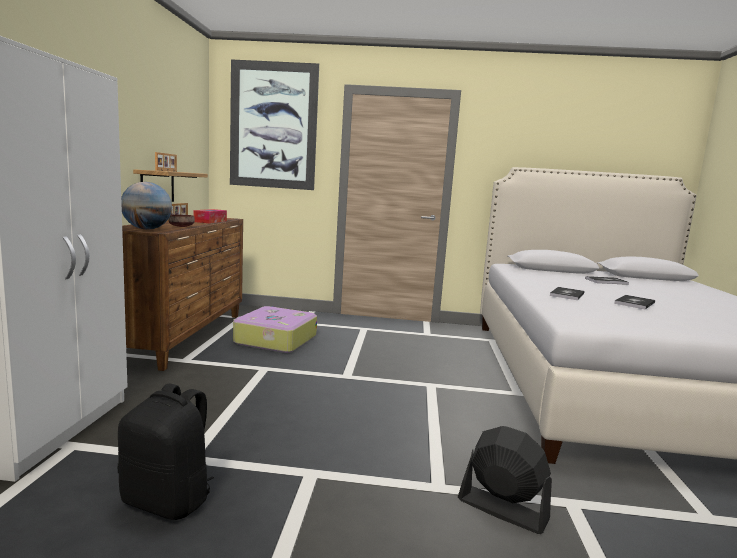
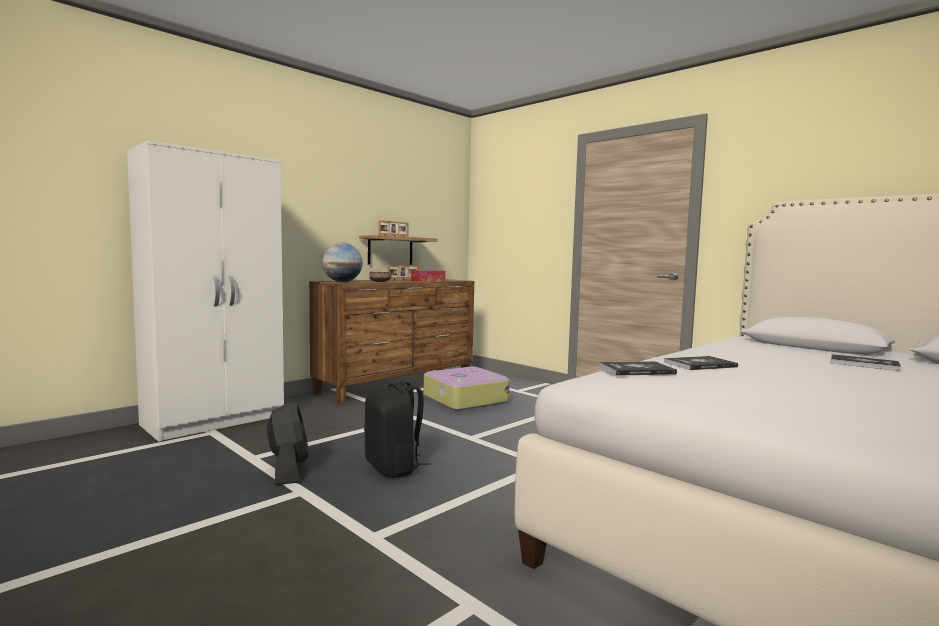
camera: 40 degrees right, 5 degrees down
black backpack [117,384,214,520] -> black backpack moved to [364,381,431,478]
picture [230,59,319,190] -> none
black fan [458,426,552,534] -> black fan moved to [266,402,309,485]
book [614,295,655,309] -> book moved to [599,361,677,376]

